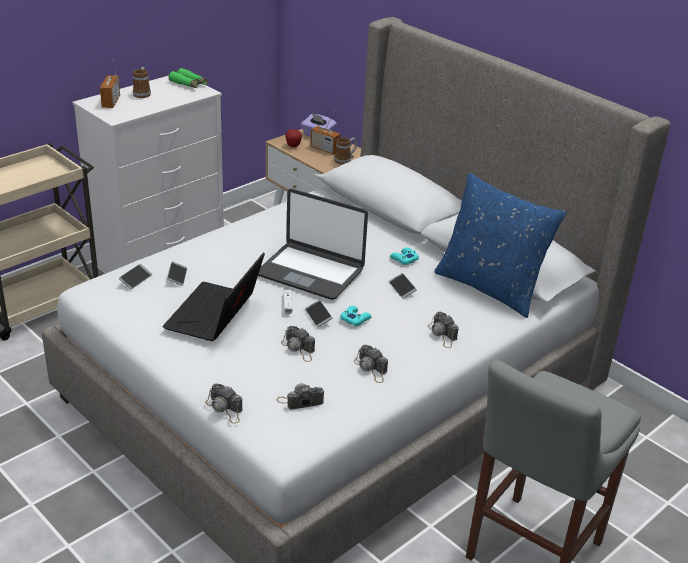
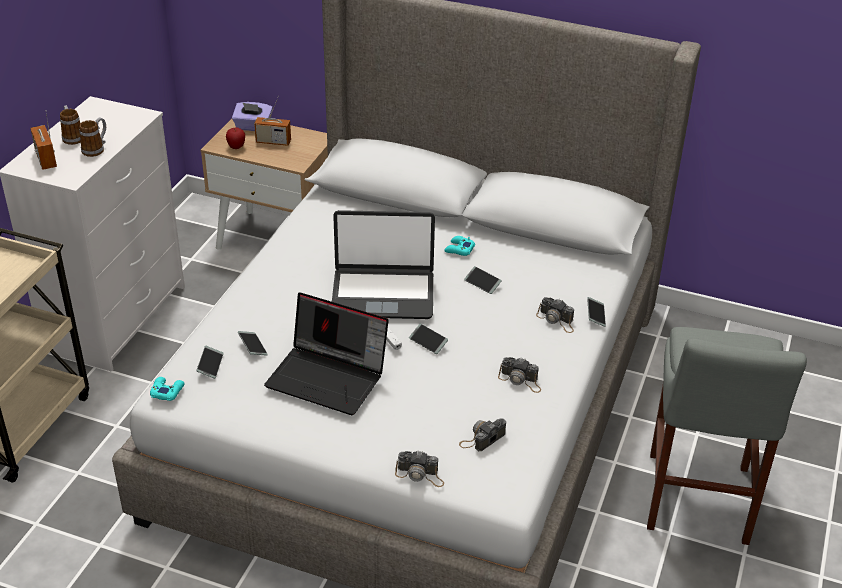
camera: 25 degrees left, 5 degrees up
laptop [162,252,265,341] -> laptop turned 60 degrees counterclockwise [264,293,389,415]
green binoculars [169,68,208,88] -> none
camera [281,326,315,362] -> none
mug [334,137,358,165] -> mug moved to [79,118,106,157]
turquoise game controller [340,306,372,326] -> turquoise game controller moved to [150,377,185,401]
blue pillow [434,173,567,318] -> none
none -> phone [587,297,606,327]

